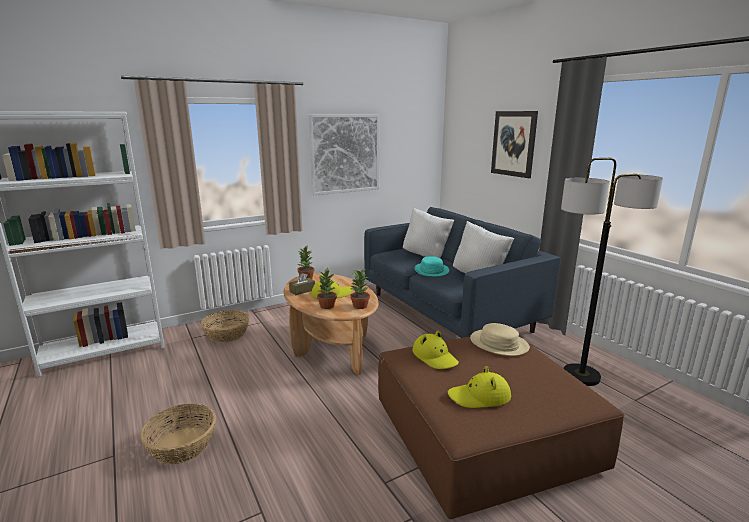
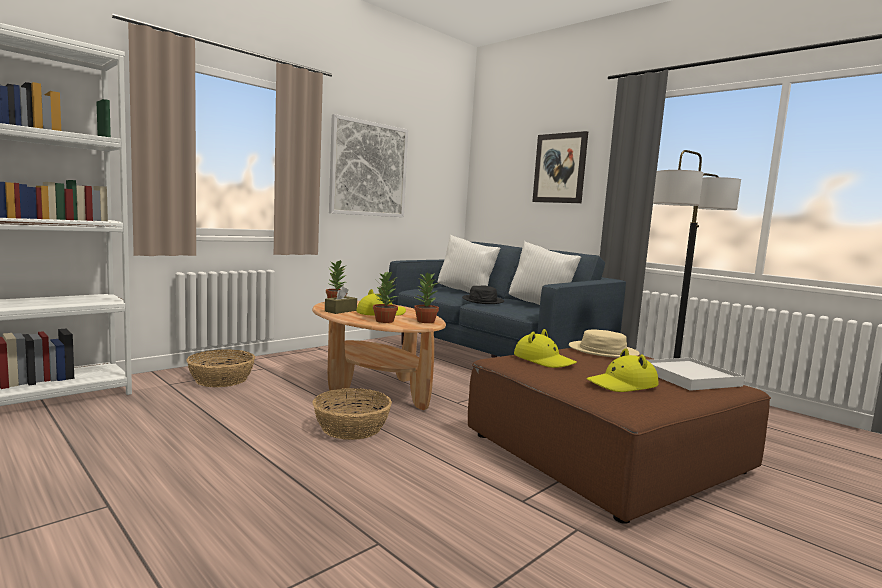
camera: 15 degrees left, 10 degrees down
basket [140,403,216,464] -> basket moved to [313,388,392,440]
turquoise hat [415,256,449,277] -> black hat [462,286,504,304]
none -> white tray [648,358,745,391]

